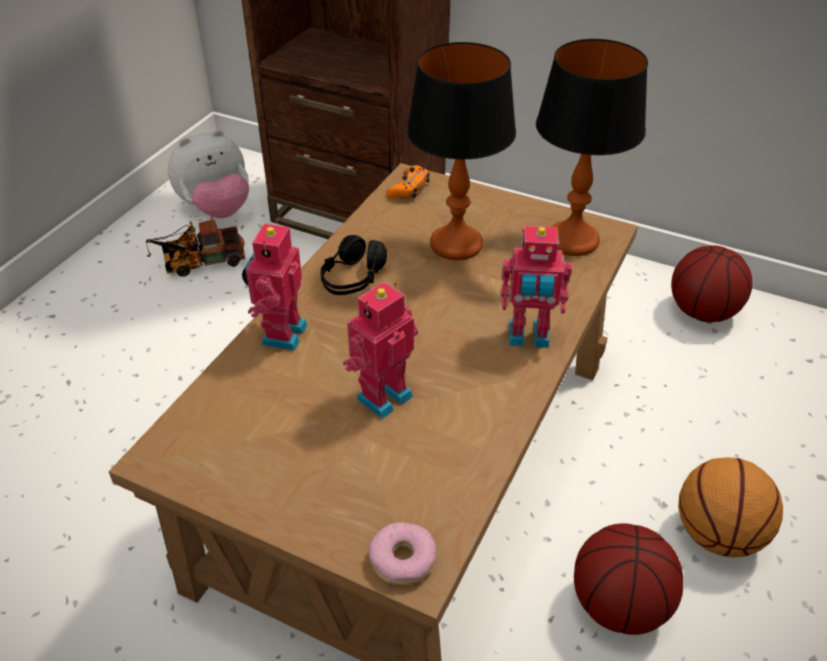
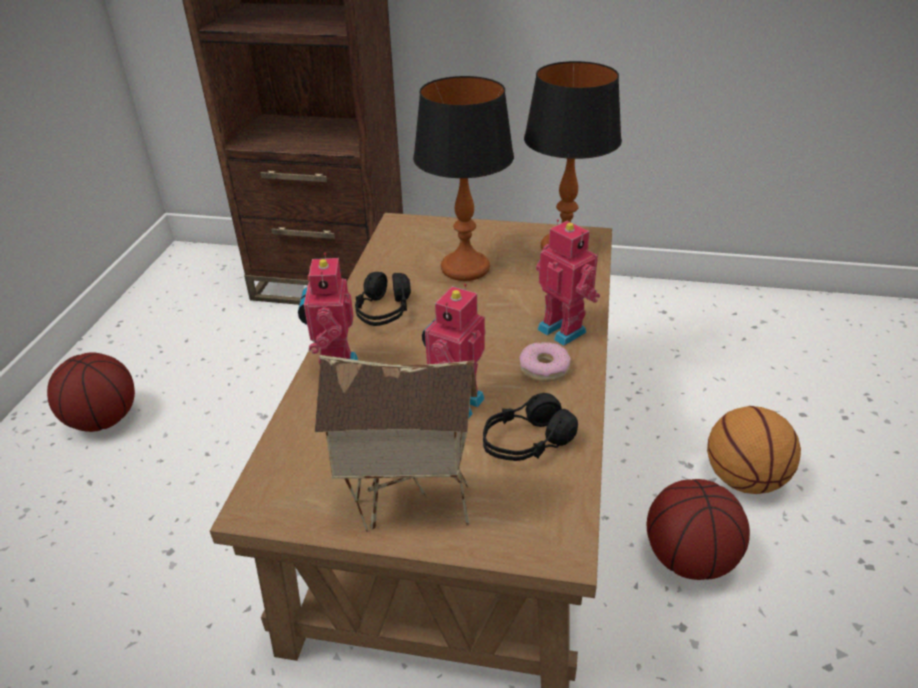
camera: 15 degrees left, 5 degrees down
toy truck [146,216,245,277] -> none
plush toy [167,129,249,218] -> none
donut [369,522,436,585] -> donut moved to [519,342,571,382]
orange game controller [386,165,430,198] -> none
toy robot [500,226,572,348] -> toy robot turned 120 degrees counterclockwise [536,219,600,346]
basketball [671,245,752,322] -> basketball moved to [47,353,135,432]
none -> toy house [315,354,477,532]
none -> black headphones [483,393,578,461]

